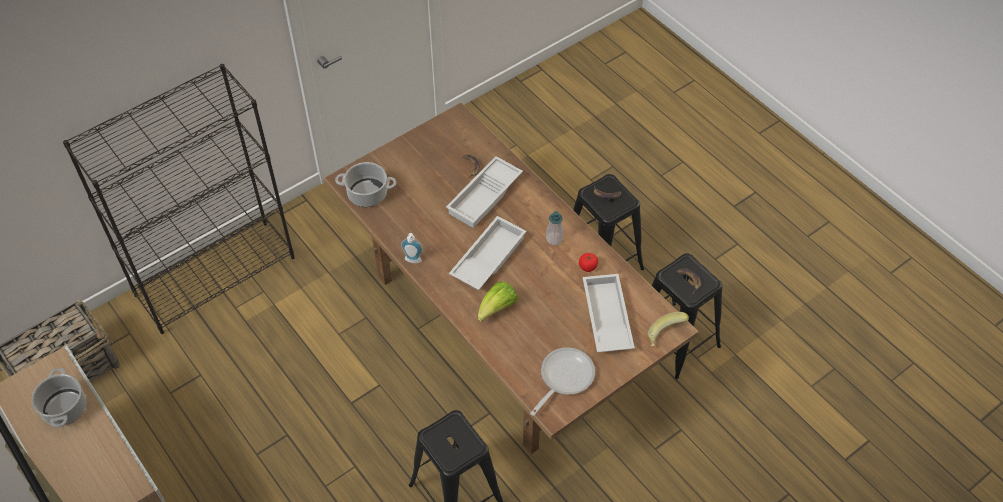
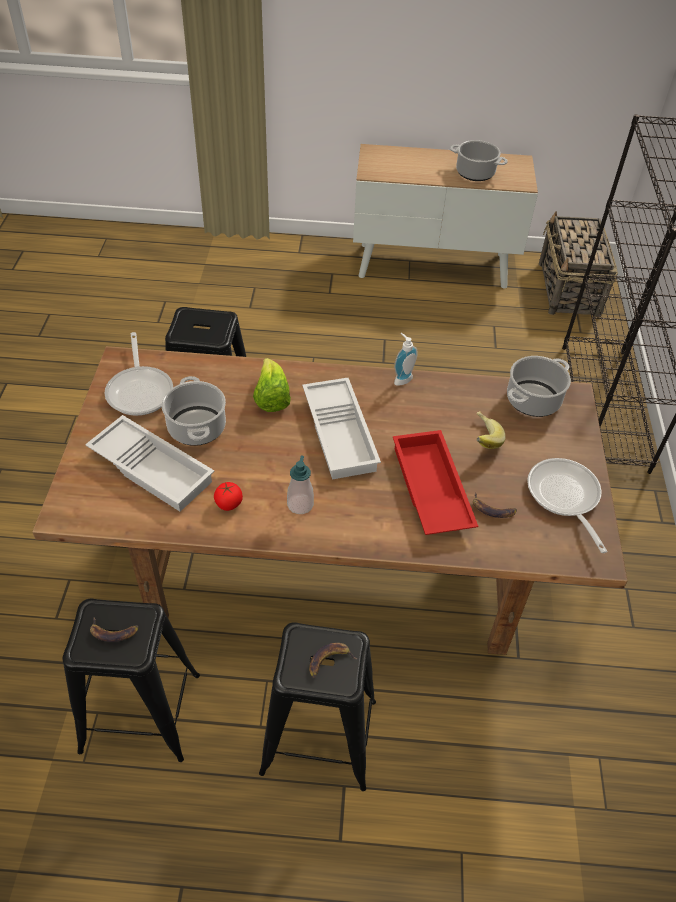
camera: 130 degrees right, 5 degrees down
white tray [446,156,523,228] -> red tray [393,430,478,535]
banana [648,312,689,347] -> banana moved to [477,411,506,449]
none -> cooking pot [162,376,226,446]
none -> frying pan [527,458,607,553]

